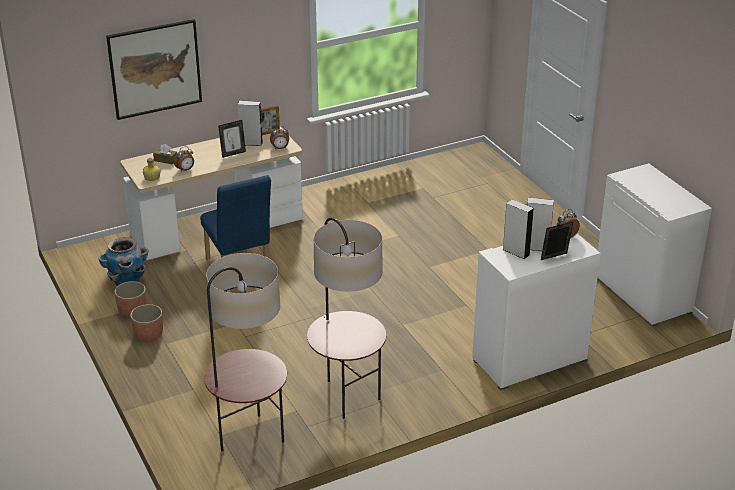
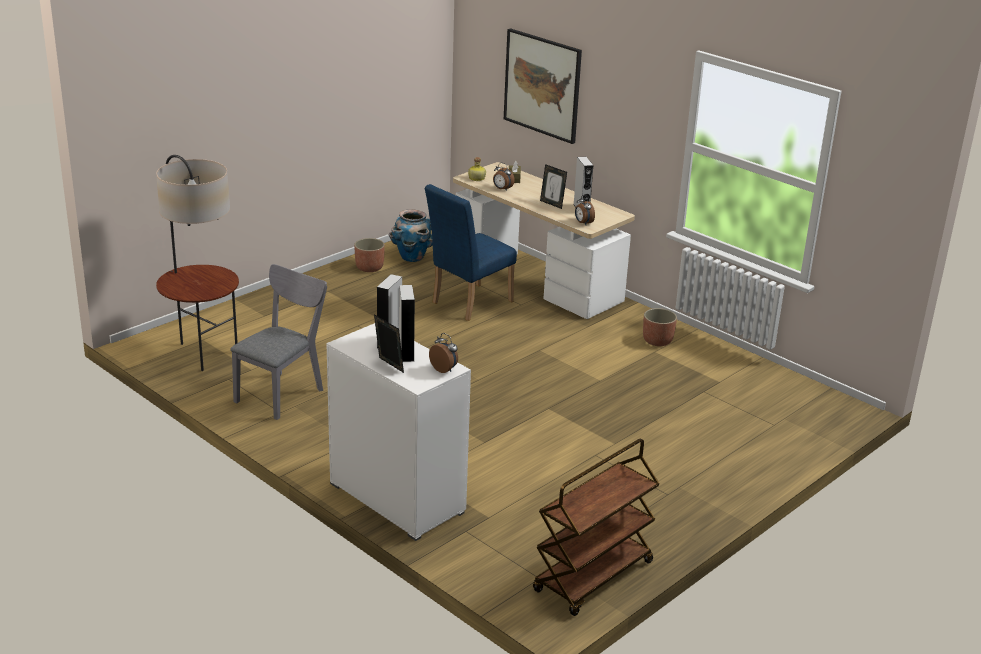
camera: 70 degrees right, 5 degrees down
planter [130,304,163,342] -> planter moved to [643,308,677,346]
picture frame [261,105,280,135] -> none
floor lamp [307,218,386,419] -> grey chair [230,264,327,420]
white cabinet [598,163,712,326] -> brown cart [533,439,660,616]

